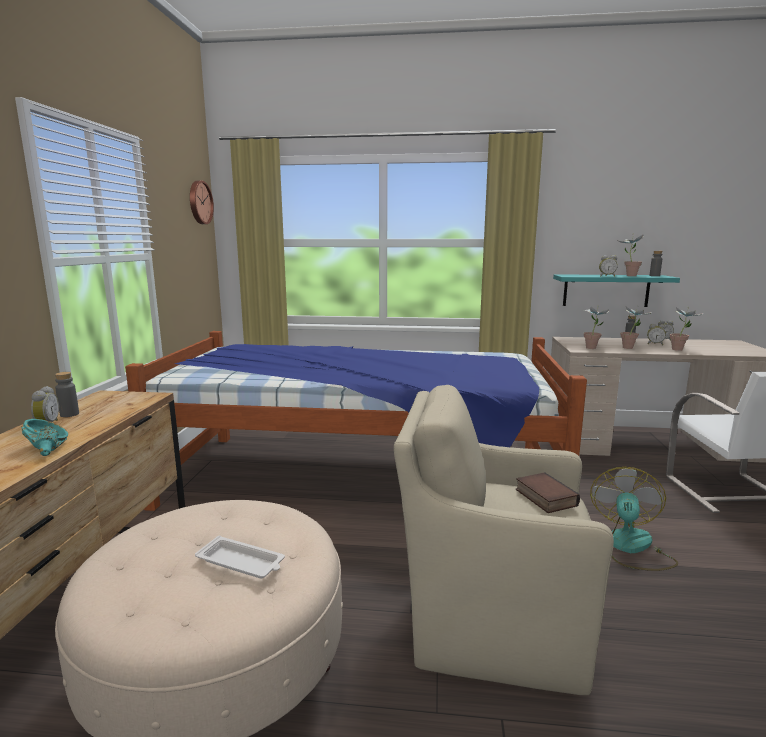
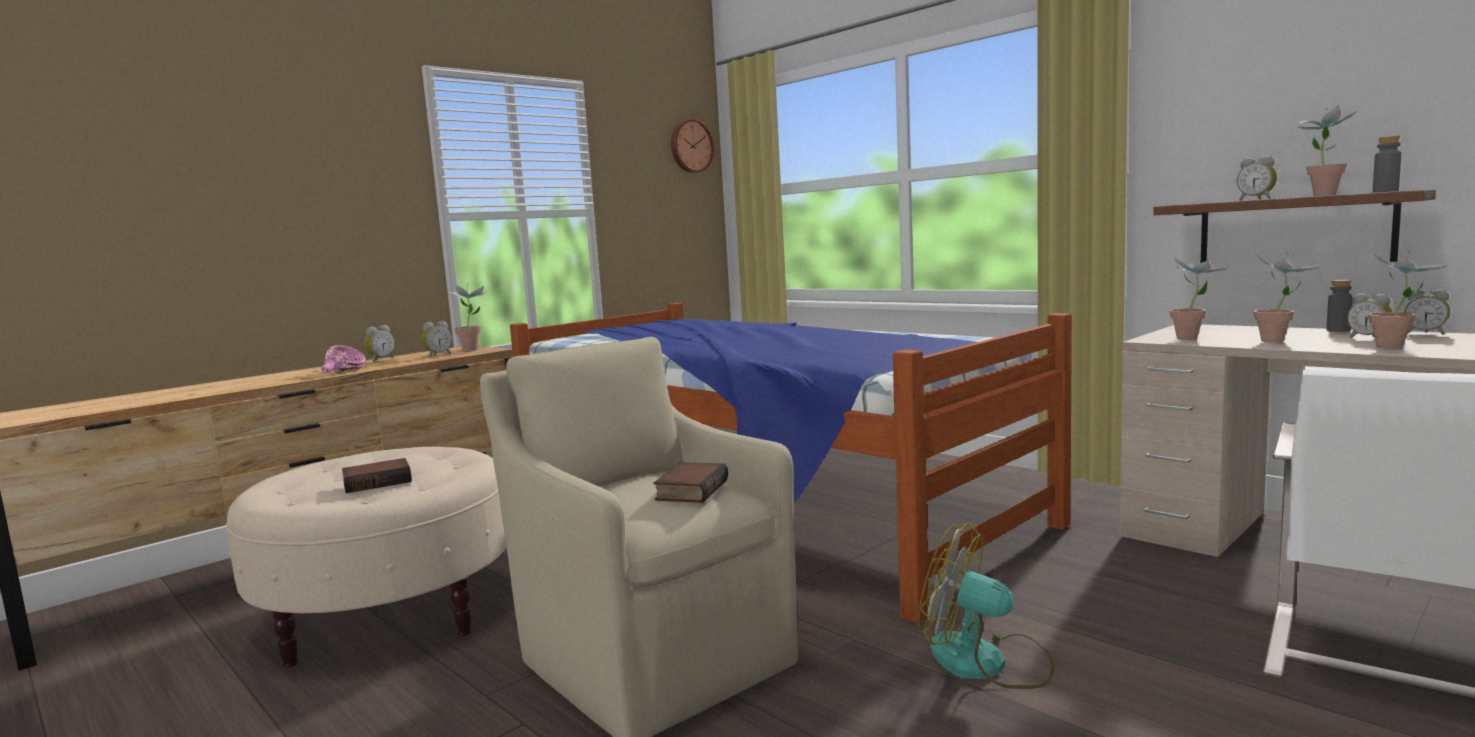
camera: 40 degrees right, 5 degrees down
turquoise bowl [21,419,68,456] -> pink bowl [321,345,366,373]
grey bottle [55,372,79,417] -> none
white tray [195,535,285,578] -> book [342,458,412,493]
turquoise shelf [553,274,680,307] -> brown shelf [1153,190,1436,263]
fan [590,467,678,571] -> fan turned 120 degrees counterclockwise [918,523,1054,689]
none -> alarm clock [422,320,452,357]
none -> potted plant [447,283,486,351]

